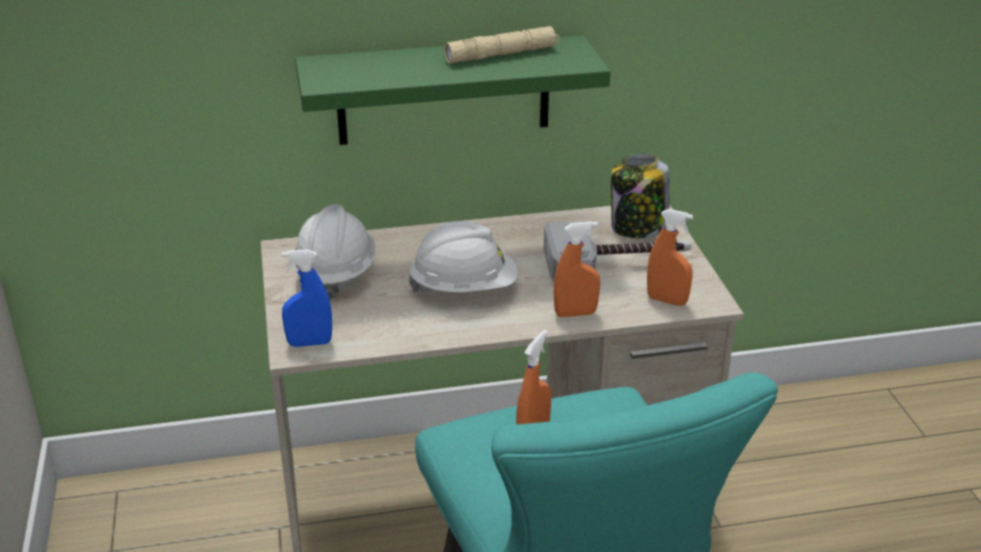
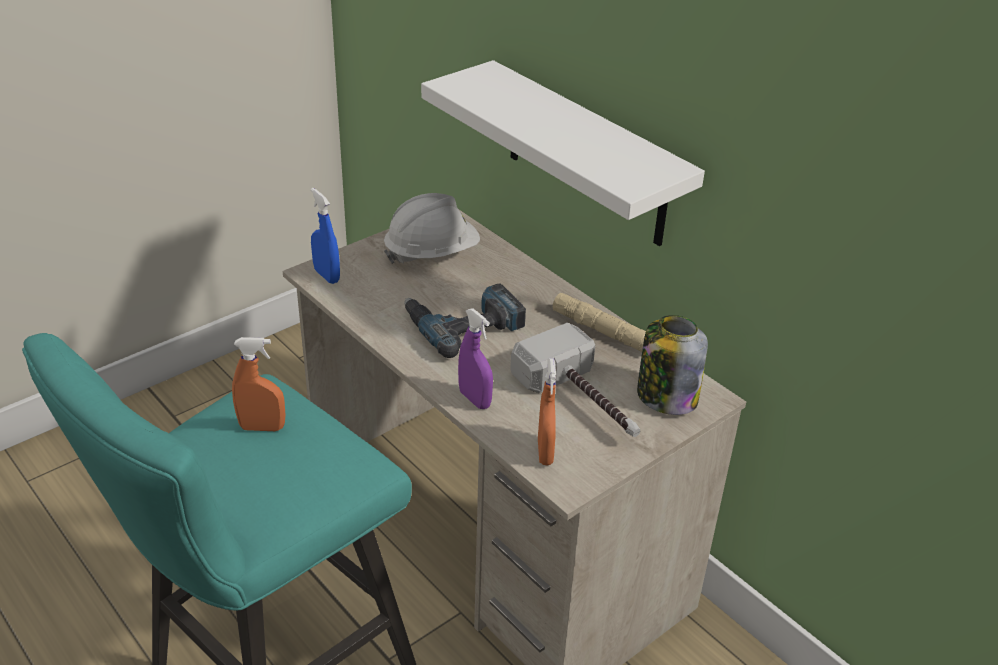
camera: 60 degrees right, 5 degrees up
green shelf [295,36,610,145] -> white shelf [421,60,705,246]
white hard hat [409,221,517,294] -> power drill [404,284,526,358]
beige flashlight [444,26,560,64] -> beige flashlight moved to [553,293,646,352]
orange spray bottle [553,221,600,317] -> purple spray bottle [458,308,493,409]

